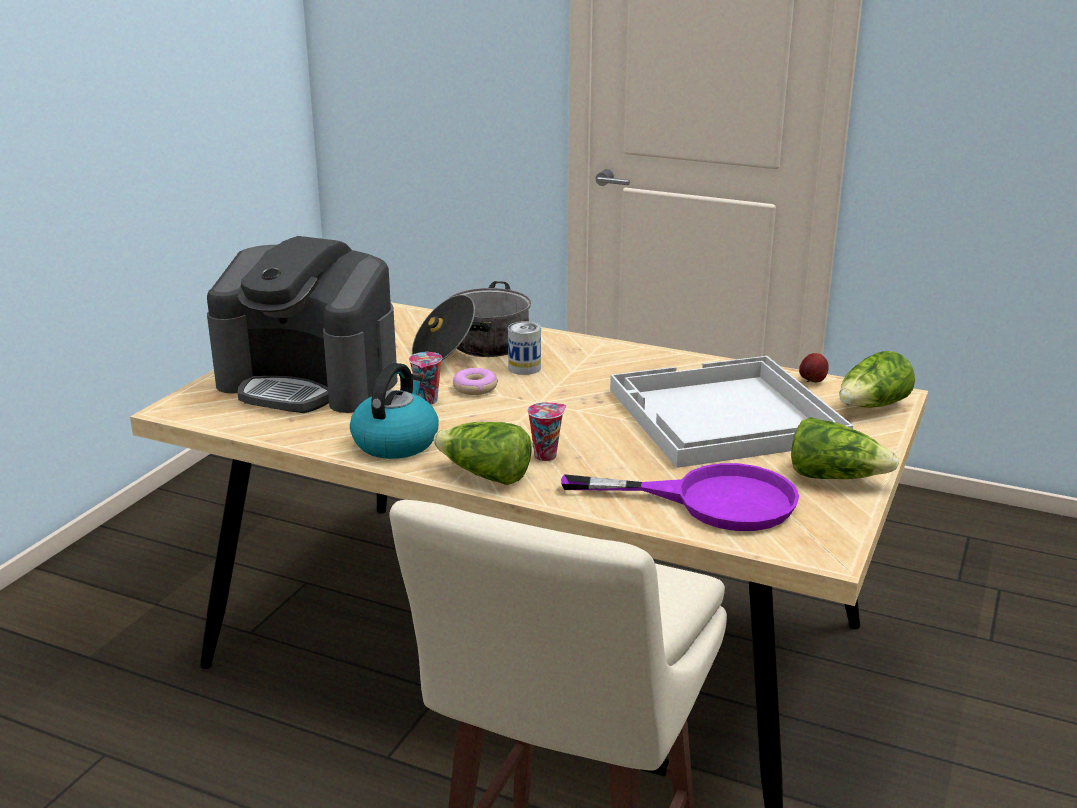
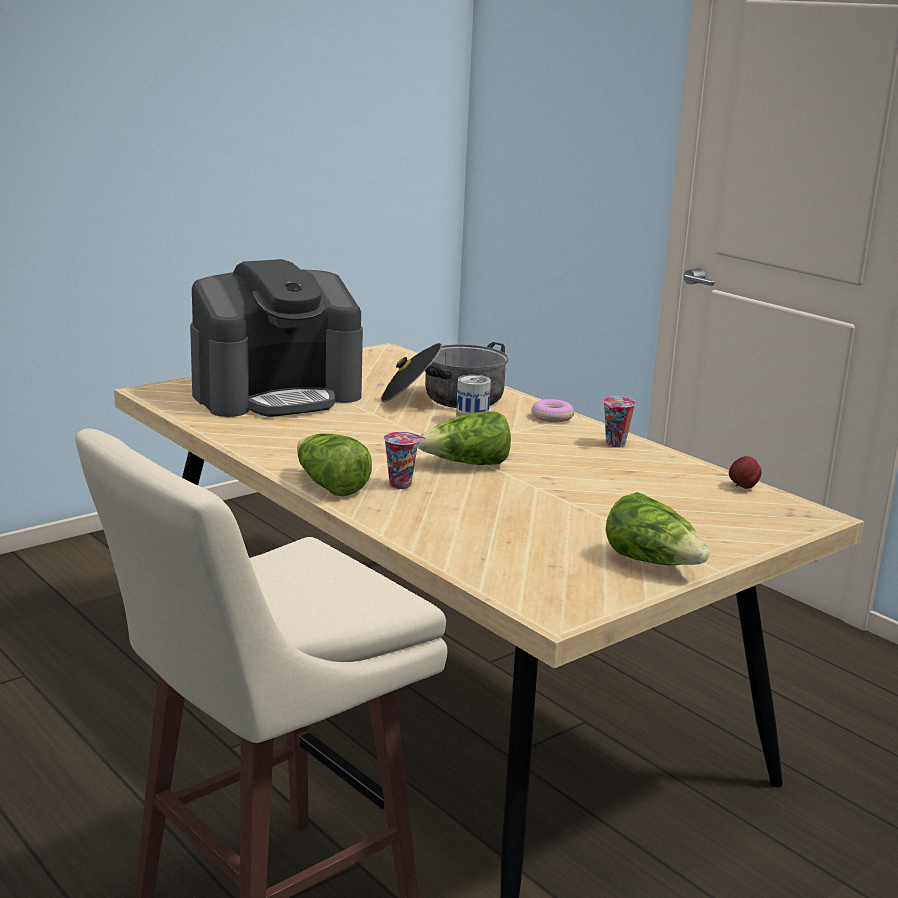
camera: 25 degrees right, 5 degrees down
coffee machine [207,236,397,413] -> coffee machine turned 75 degrees counterclockwise [190,259,363,417]
kettle [350,363,439,459] -> none
cup [409,352,442,404] -> cup moved to [603,396,636,448]
donut [453,368,498,395] -> donut moved to [531,399,574,422]
purple frying pan [561,463,799,531] -> none
white tray [610,356,853,468] -> none
lettuce [839,351,915,408] -> lettuce moved to [418,412,511,465]

